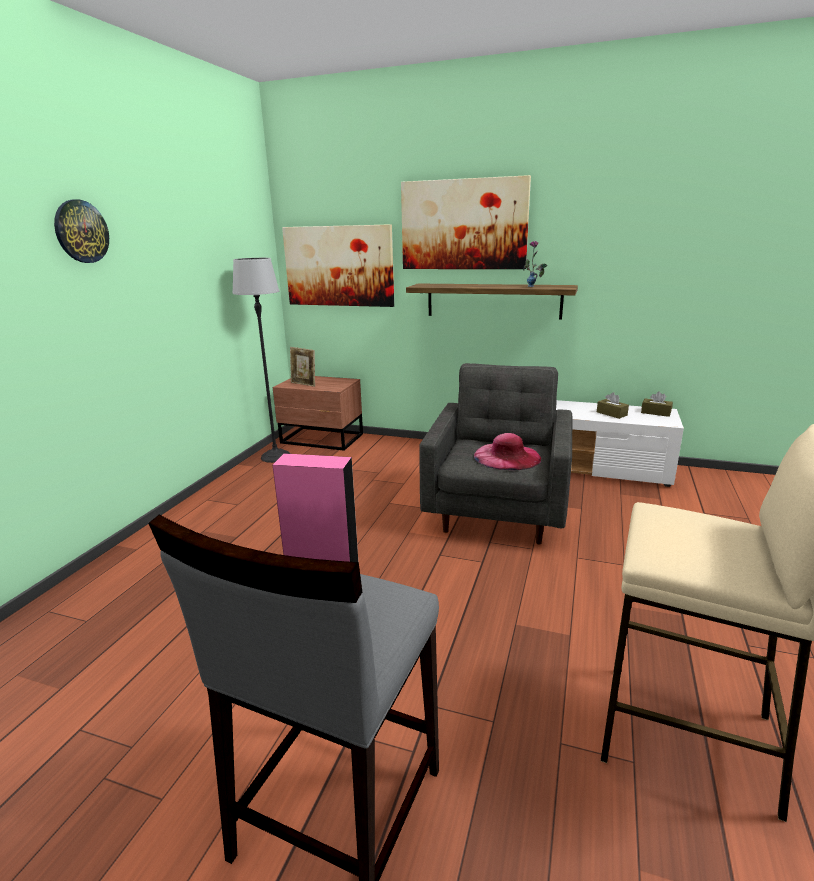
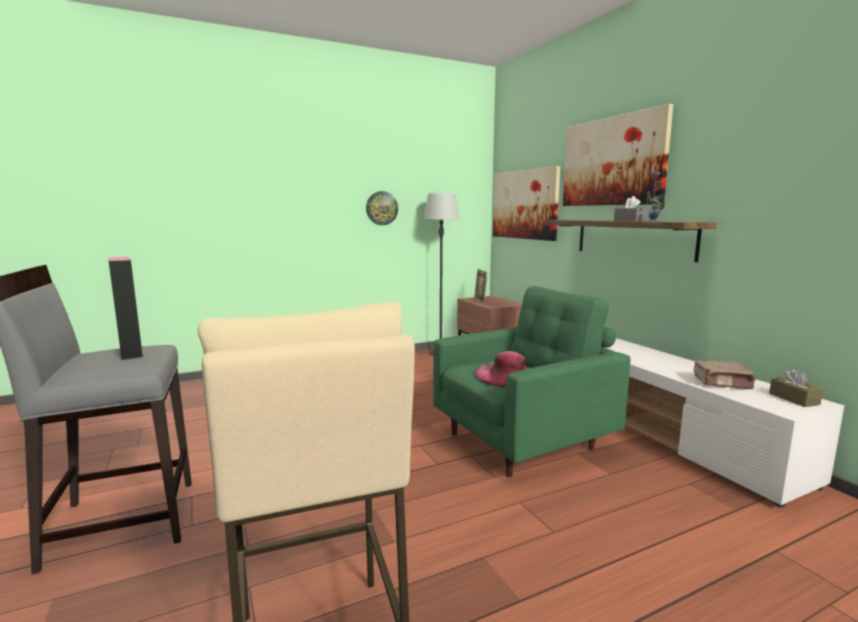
camera: 45 degrees right, 10 degrees down
wall clock [54,199,109,263] -> wall clock moved to [366,191,398,225]
grey armchair [419,363,572,544] -> green armchair [433,286,631,477]
brown tissue box [597,392,629,419] -> brown book [693,361,755,389]
none -> grey tissue box [614,196,648,221]

